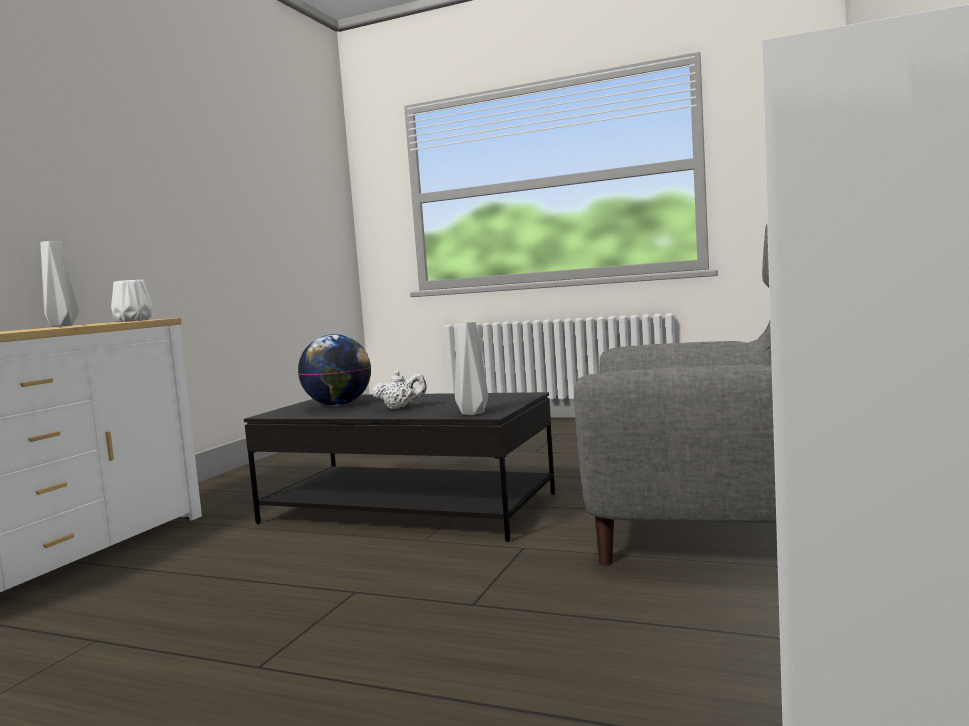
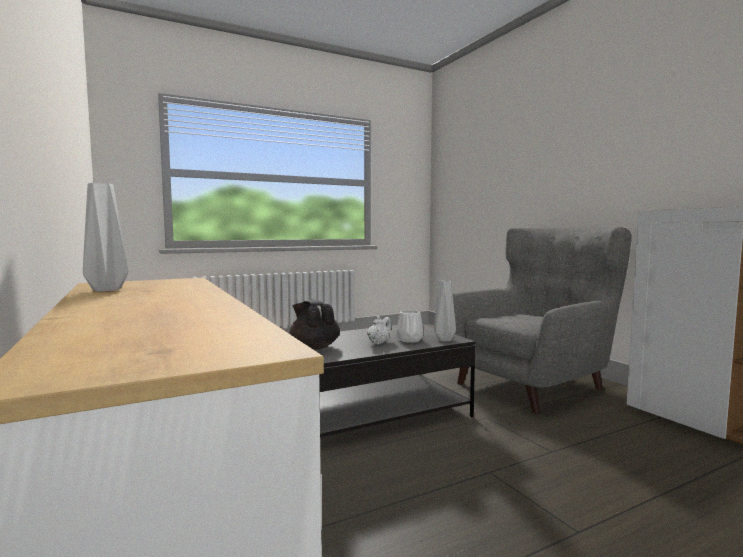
camera: 50 degrees left, 0 degrees up
white vase [111,280,152,322] -> white vase moved to [396,310,423,343]
globe [298,334,371,406] -> black teapot [290,299,340,350]

